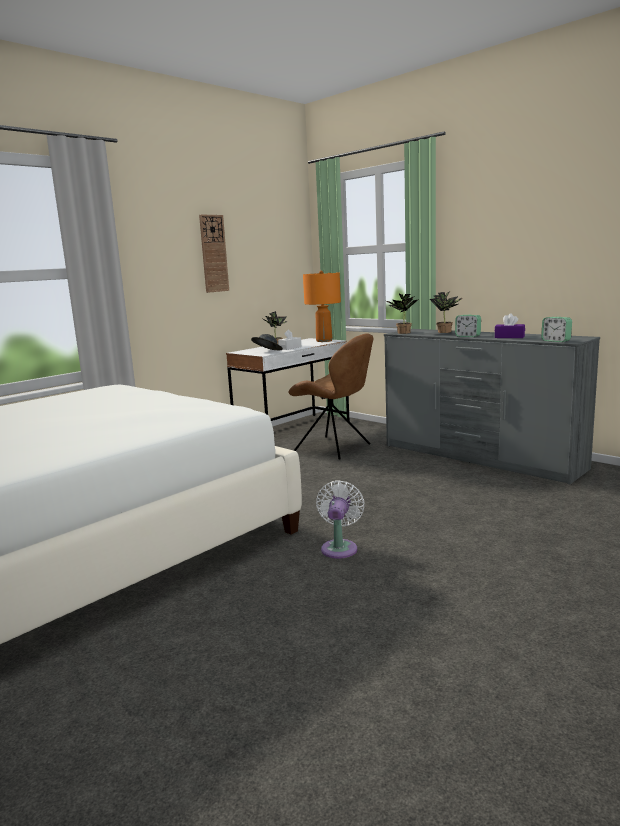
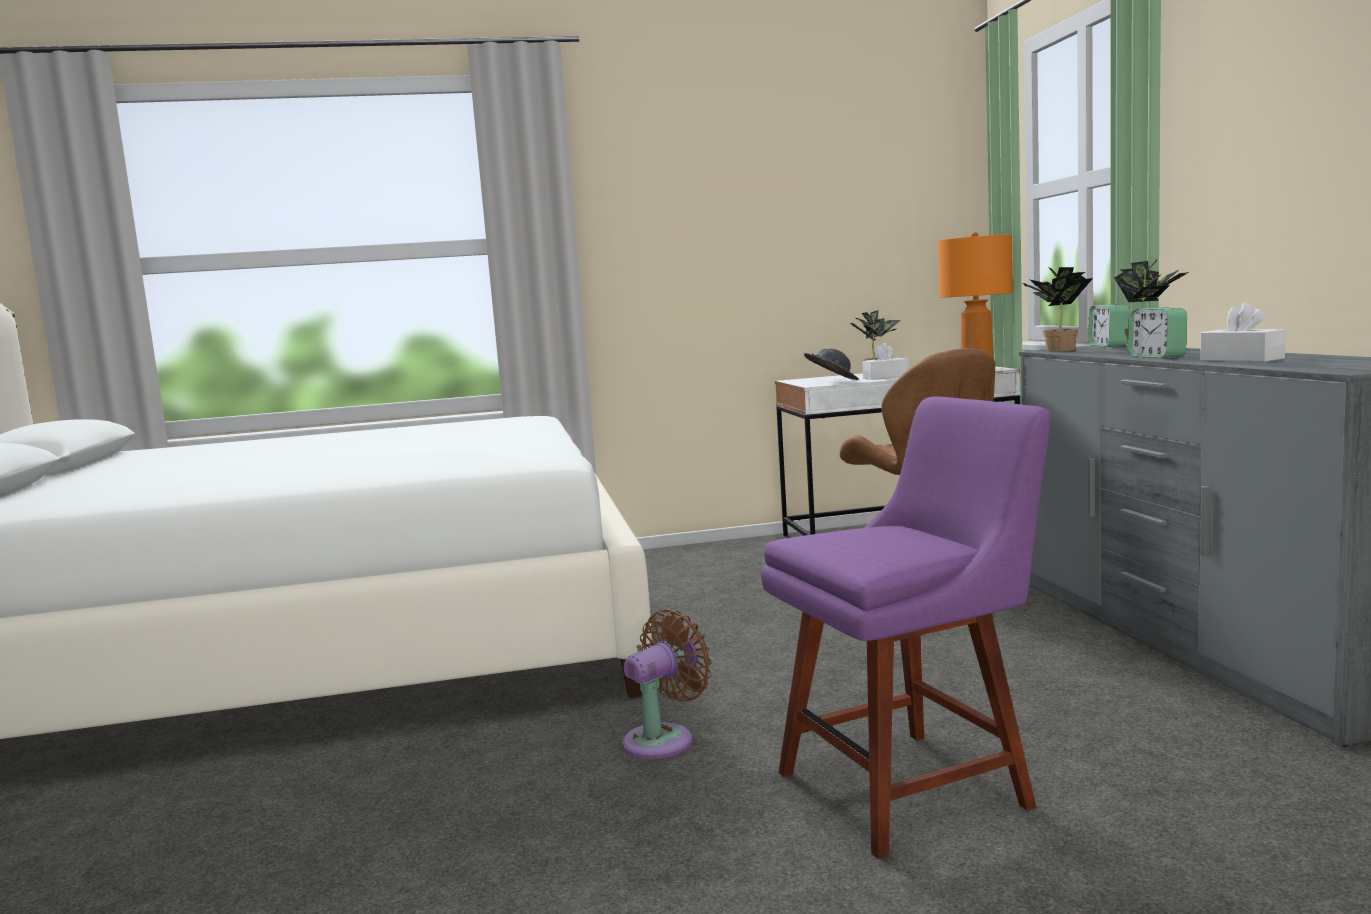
camera: 35 degrees right, 5 degrees down
wall clock [199,214,229,293] -> none
white fan [316,480,365,559] -> brown fan [623,609,712,759]
purple tissue box [495,313,525,338] -> white tissue box [1200,302,1286,362]
alarm clock [541,317,572,342] -> alarm clock moved to [1088,304,1130,347]
none -> purple chair [761,396,1051,859]

